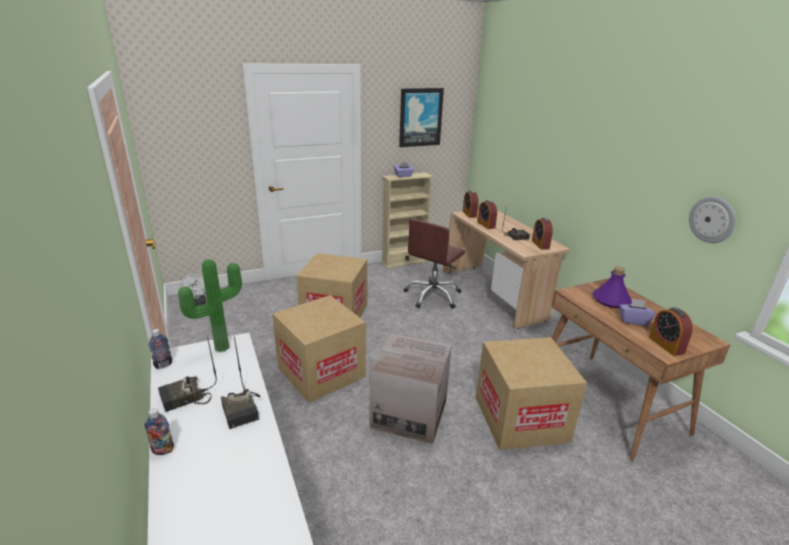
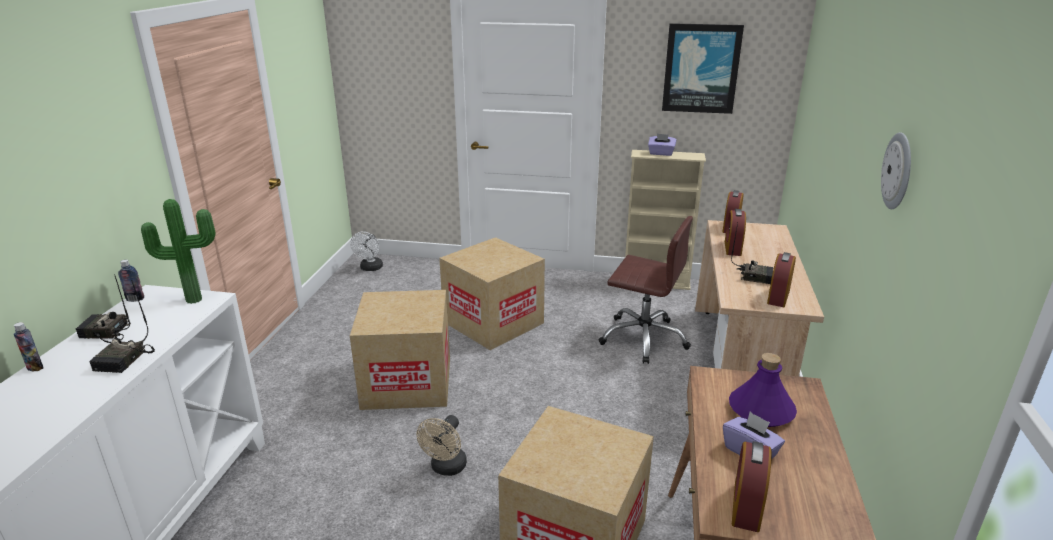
camera: 35 degrees right, 0 degrees up
cardboard box [369,334,452,444] -> beige fan [417,415,467,476]
brown office chair [404,219,465,309] -> brown office chair turned 135 degrees counterclockwise [599,216,693,364]
wall clock [689,196,736,243] -> wall clock moved to [881,132,911,209]

